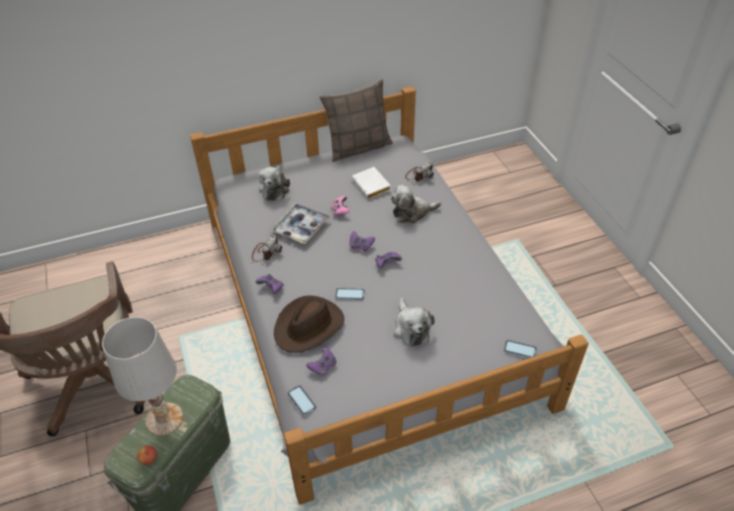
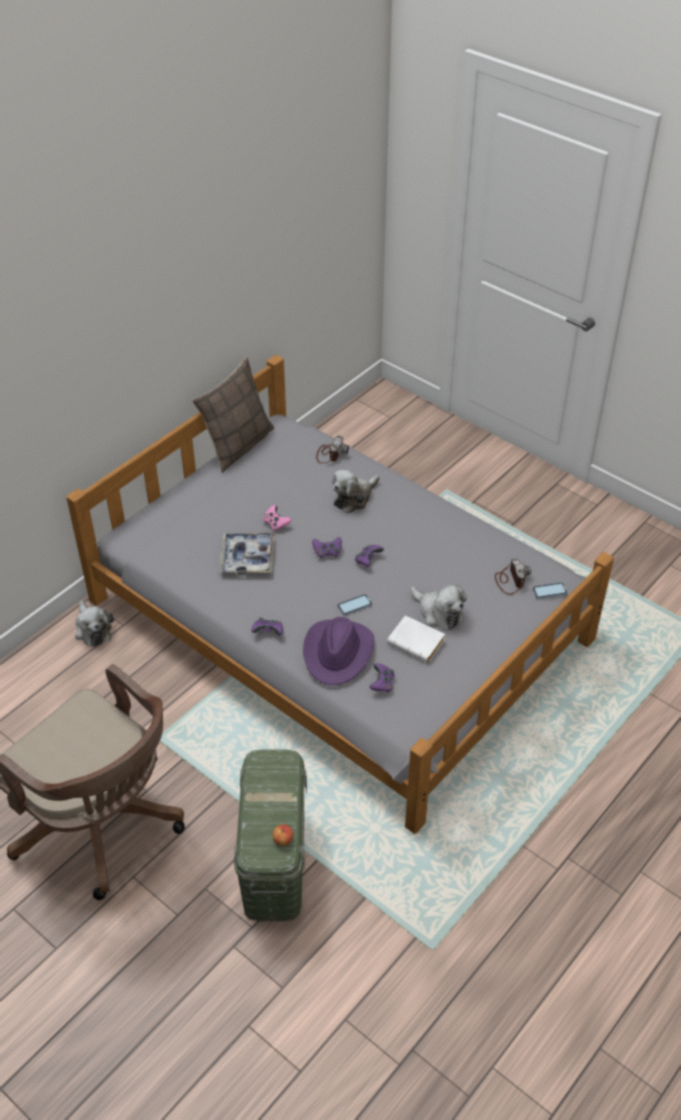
camera: 30 degrees left, 0 degrees up
white table lamp [102,317,183,436] -> none
camera [252,235,282,262] -> camera moved to [495,557,531,594]
plush toy [259,166,290,201] -> plush toy moved to [75,601,114,647]
brown hat [274,295,344,353] -> purple hat [303,617,375,685]
phone [287,385,316,416] -> none
white book [352,167,391,199] -> white book moved to [387,615,445,663]

